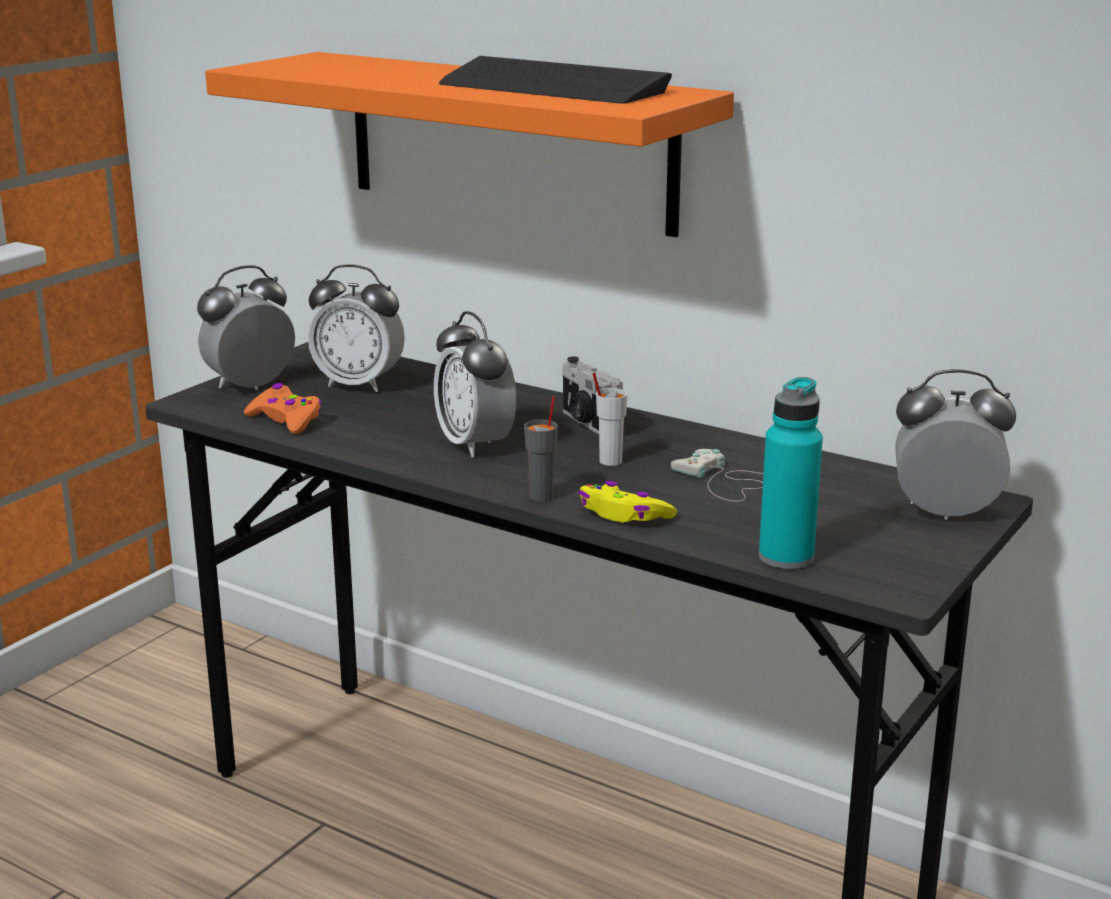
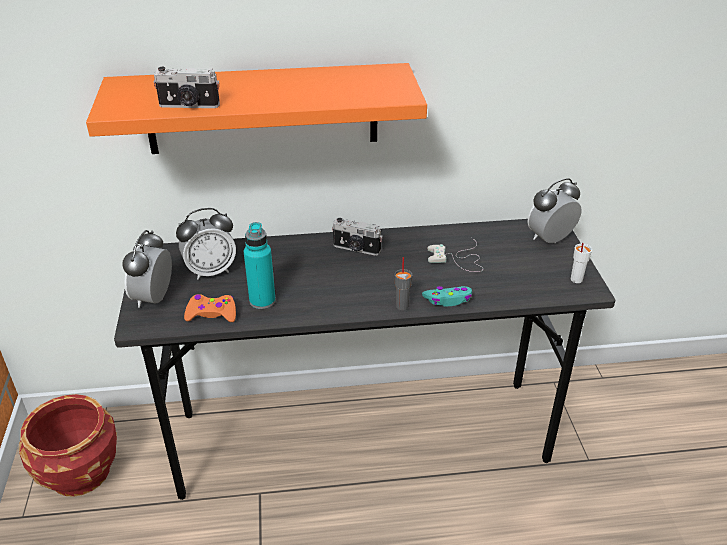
camera: 40 degrees left, 15 degrees up
alarm clock [434,311,516,457] -> none
keyboard [439,56,672,104] -> none
yellow game controller [578,481,677,522] -> turquoise game controller [422,286,472,307]
white cup [592,373,628,466] -> white cup moved to [571,243,592,283]
turquoise bottle [759,377,823,569] -> turquoise bottle moved to [244,222,276,309]
none -> red planter [19,394,117,497]
none -> camera [154,67,220,108]

